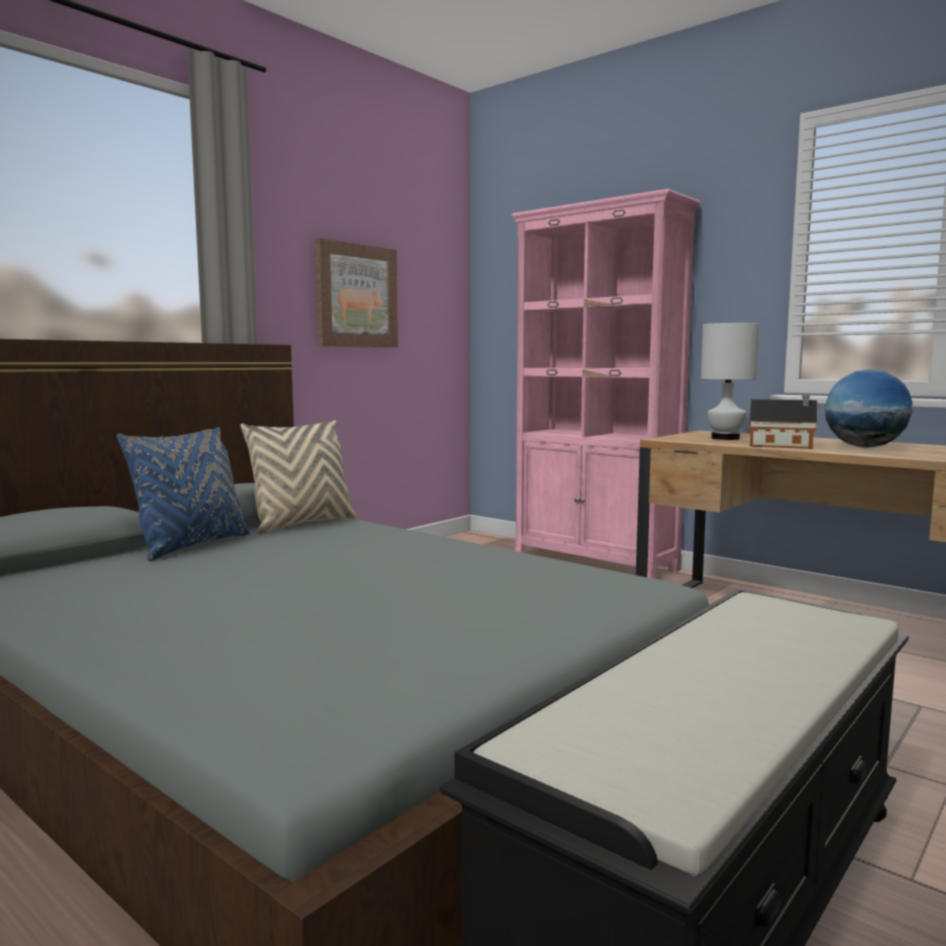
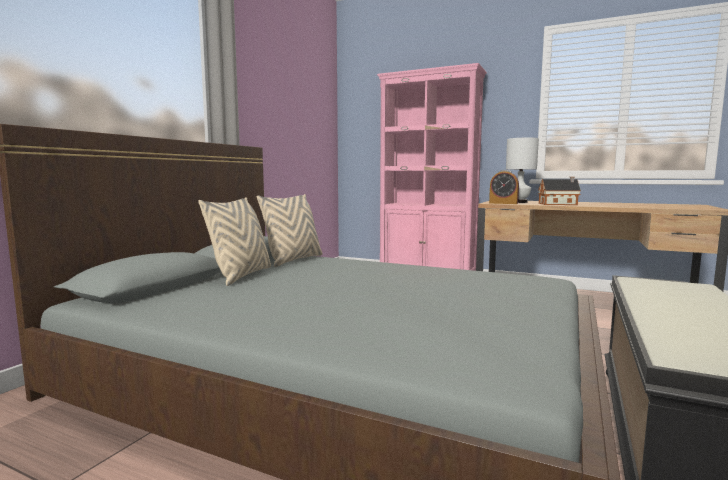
camera: 15 degrees left, 0 degrees up
blue pillow [117,427,250,561] -> beige pillow [198,197,271,286]
picture [315,238,398,347] -> none
globe [825,369,913,448] -> none
none -> alarm clock [489,170,519,204]

